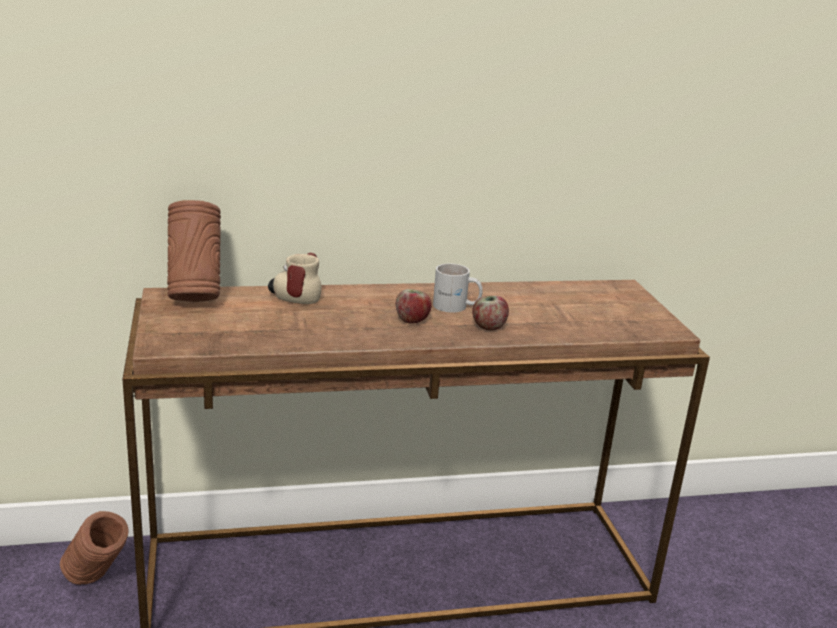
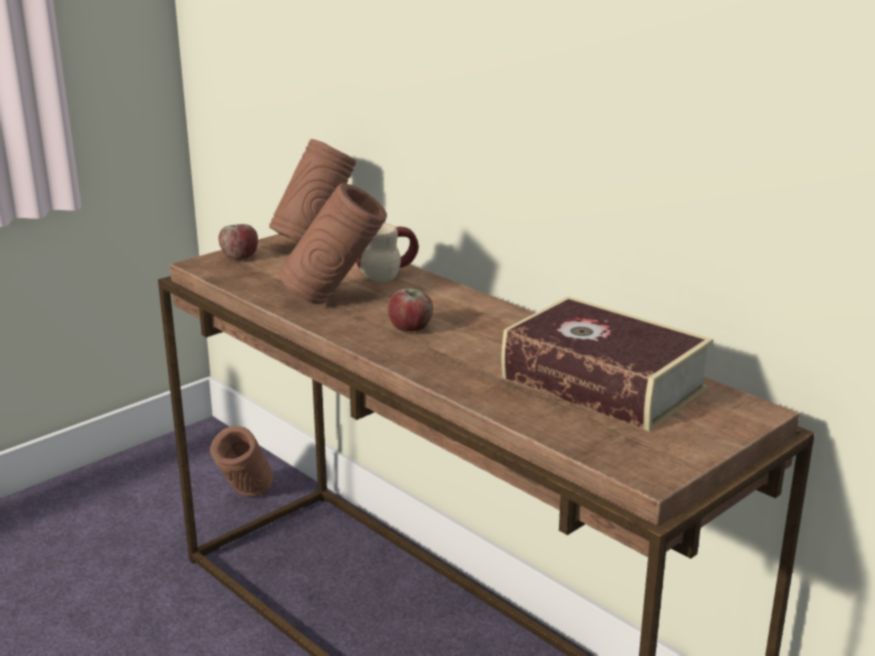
camera: 60 degrees right, 0 degrees up
white mug [433,263,483,313] -> none
apple [472,296,509,330] -> apple moved to [219,224,258,260]
none -> brown vase [279,183,387,304]
none -> book [502,296,713,431]

